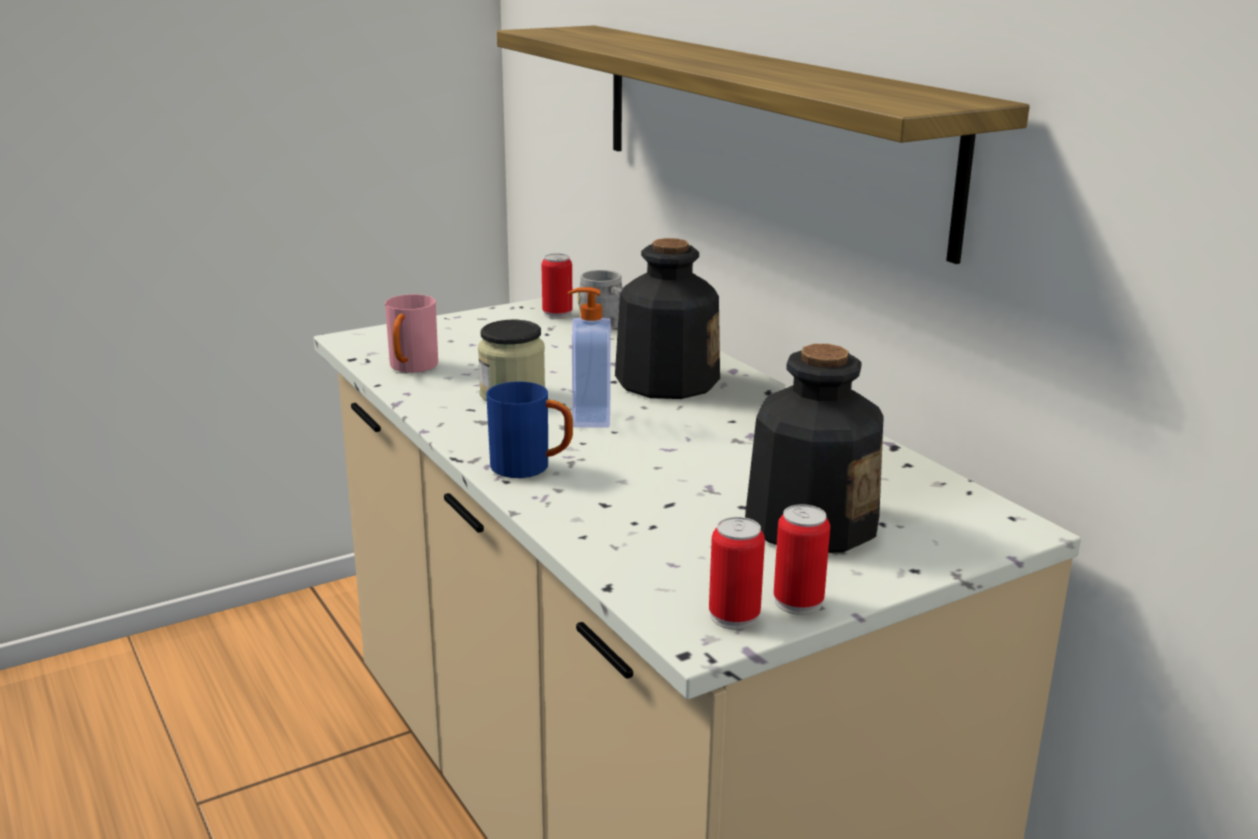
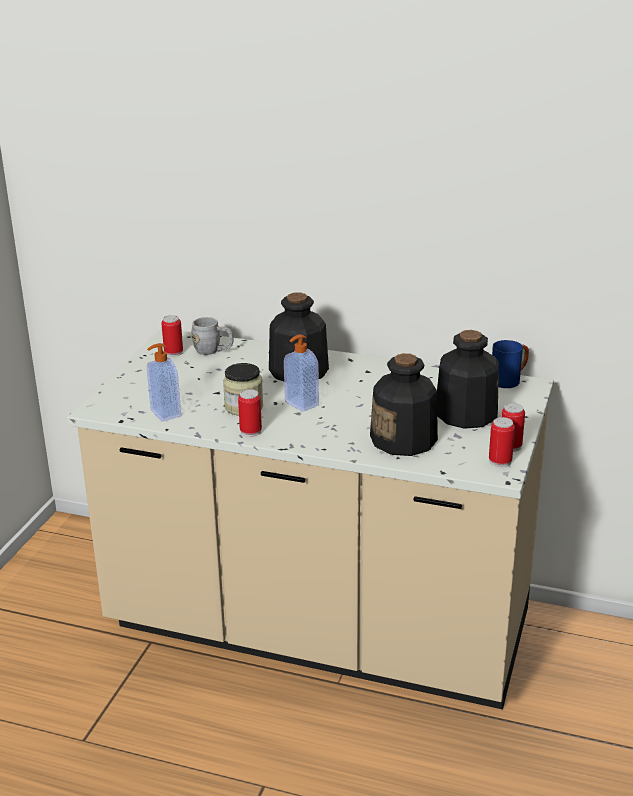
camera: 40 degrees left, 5 degrees up
pink mug [385,294,438,373] -> soap dispenser [147,343,181,422]
blue mug [486,382,573,478] -> blue mug moved to [492,340,529,388]
shelf [497,25,1030,264] -> none
none -> can [238,389,262,437]
none -> bottle [370,353,438,456]

